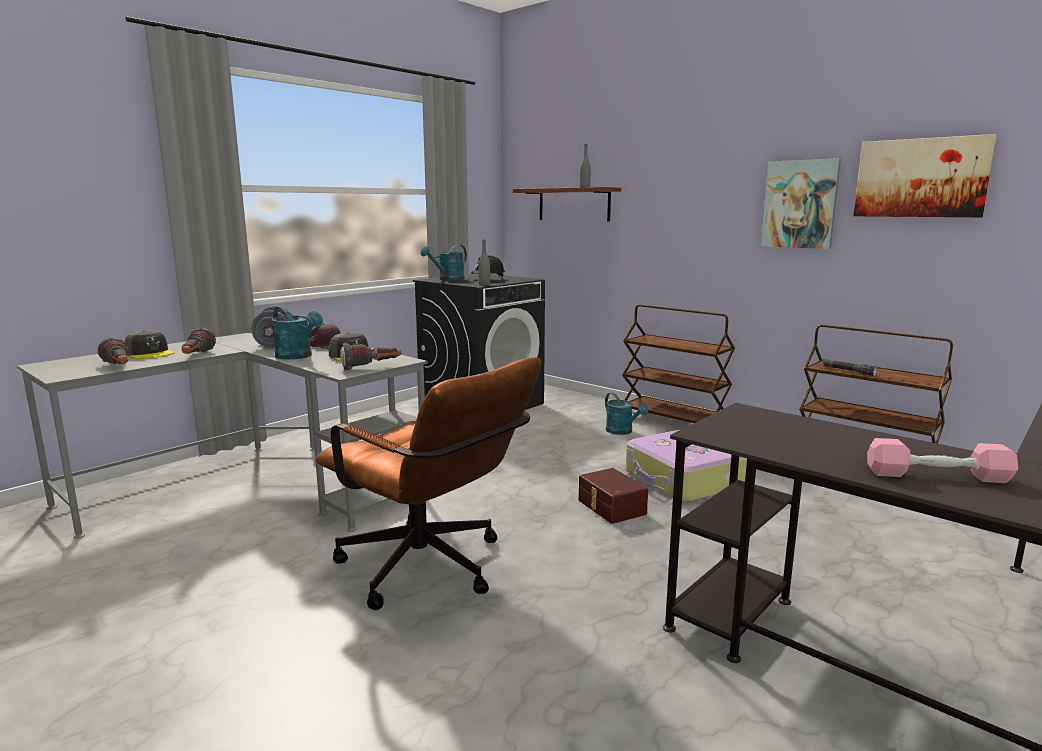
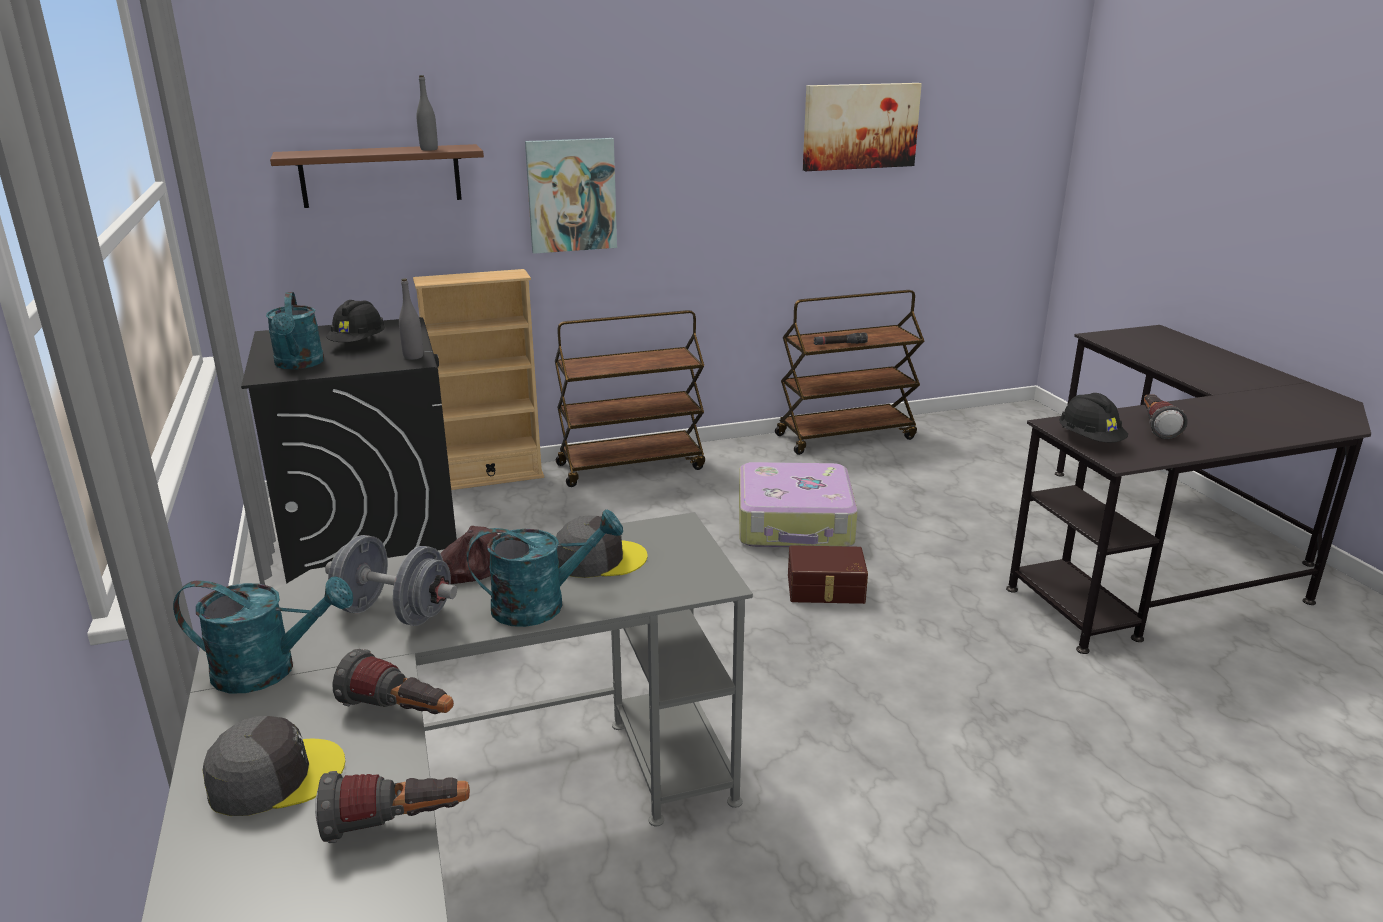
camera: 60 degrees left, 10 degrees up
brown office chair [315,357,541,610] -> none
flashlight [340,343,401,370] -> flashlight moved to [1144,394,1188,439]
turquoise watering can [605,393,648,435] -> turquoise watering can moved to [173,576,353,693]
picture [761,158,841,249] -> picture moved to [525,138,617,254]
pink dumbbell [867,438,1018,483] -> none
none -> beige bookcase [413,269,544,490]
none -> black hard hat [1059,393,1128,442]

